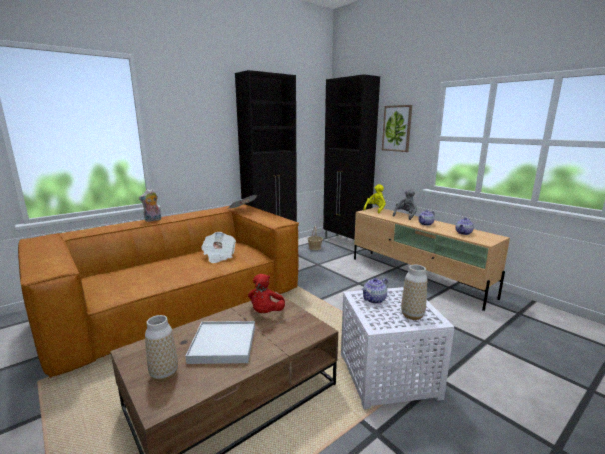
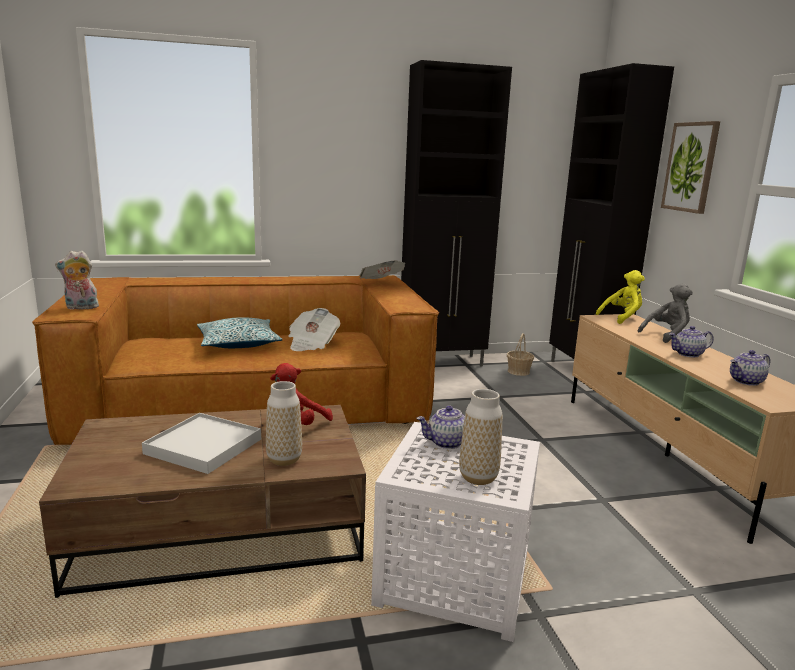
camera: 25 degrees right, 0 degrees up
plush toy [139,189,161,222] -> plush toy moved to [55,250,99,310]
vase [145,315,178,381] -> vase moved to [266,381,302,466]
none -> pillow [197,317,283,348]

